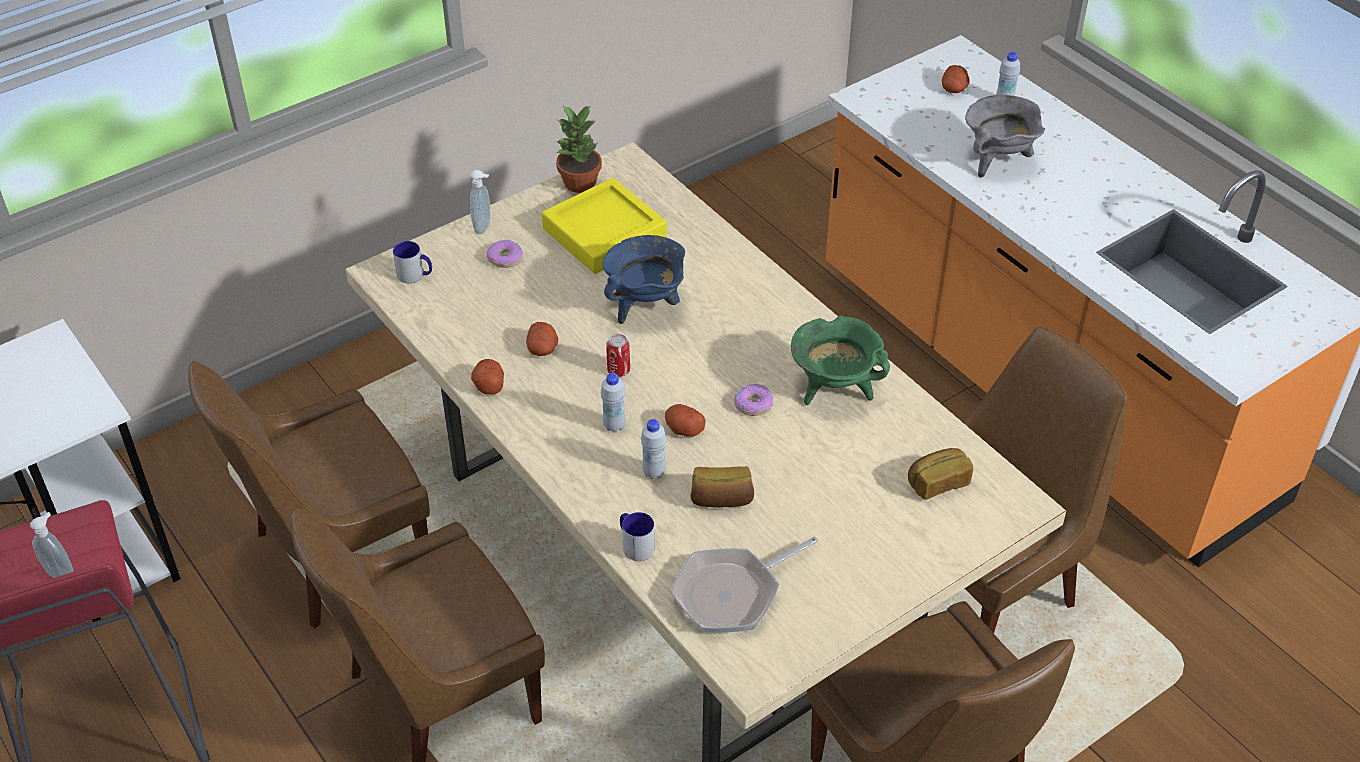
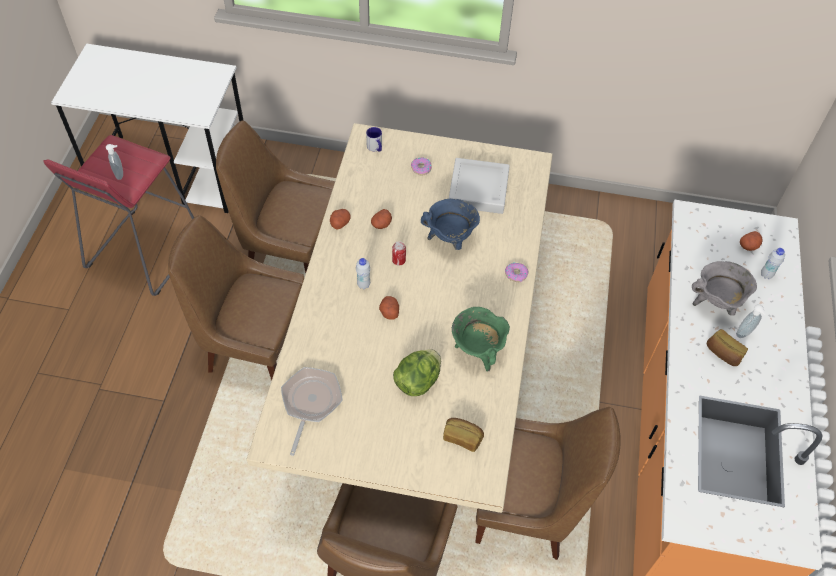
camera: 45 degrees right, 10 degrees up
soap dispenser [470,170,490,234] -> soap dispenser moved to [736,304,766,338]
yellow tray [542,178,667,274] -> grey tray [449,158,510,214]
potted plant [555,106,602,193] -> none
mug [620,512,655,561] -> none
white bottle [641,419,666,479] -> none
frying pan [670,537,818,633] -> frying pan turned 90 degrees clockwise [281,367,343,456]
bread [690,466,754,508] -> bread moved to [707,329,748,366]
donut [734,384,773,416] -> donut moved to [505,262,528,282]
none -> lettuce [393,349,441,396]

